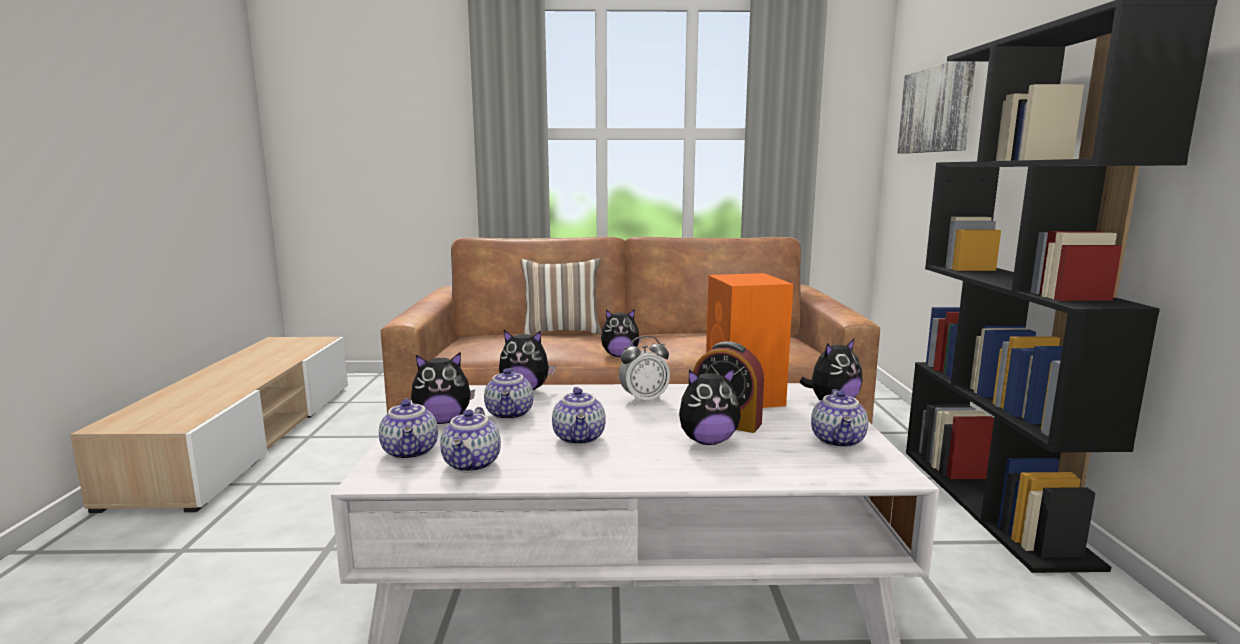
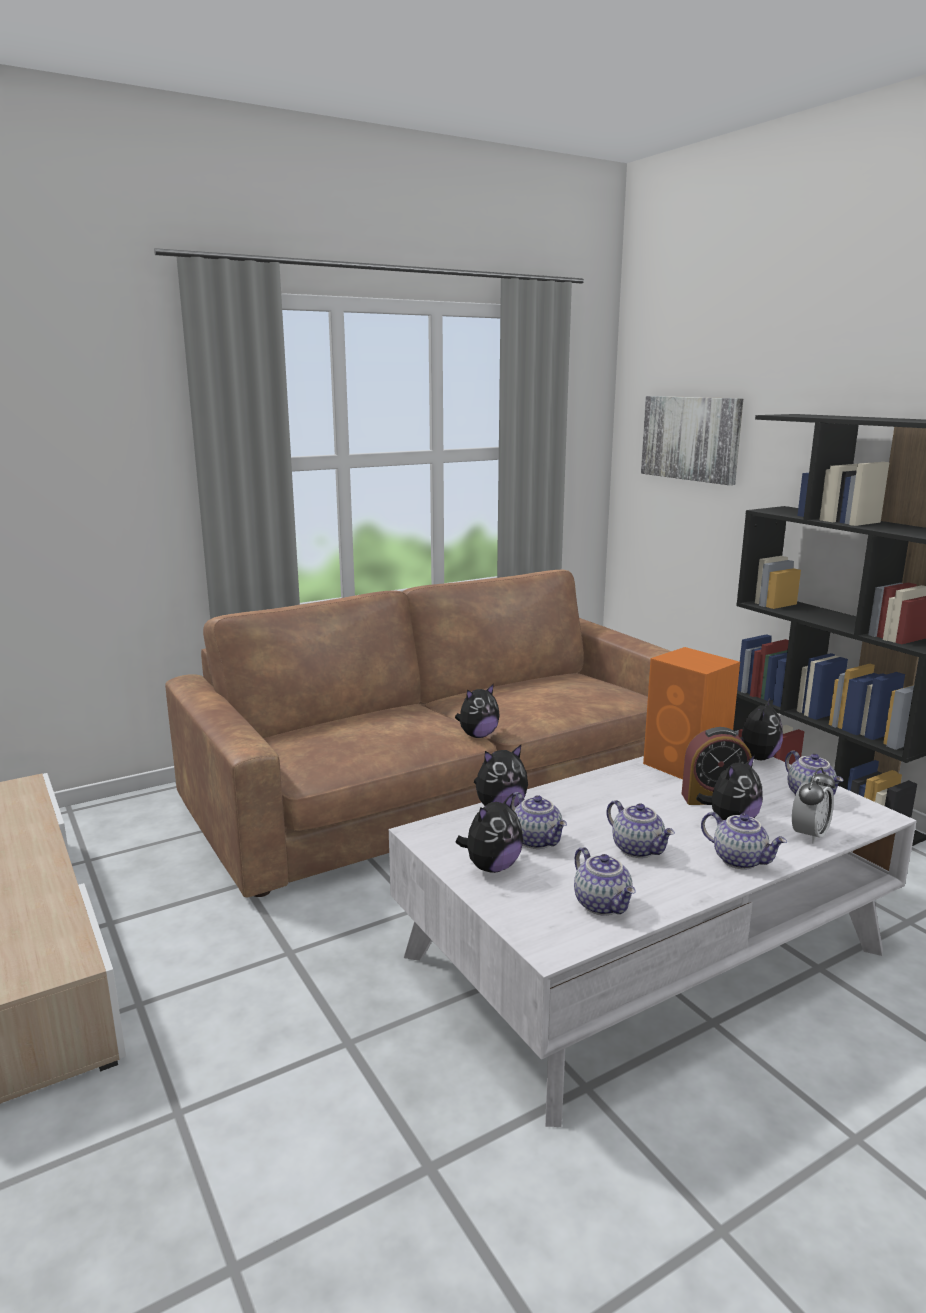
camera: 30 degrees left, 5 degrees up
teapot [379,398,438,460] -> teapot moved to [701,812,787,870]
pillow [520,258,602,335] -> none
alarm clock [619,336,670,404] -> alarm clock moved to [792,768,835,844]

